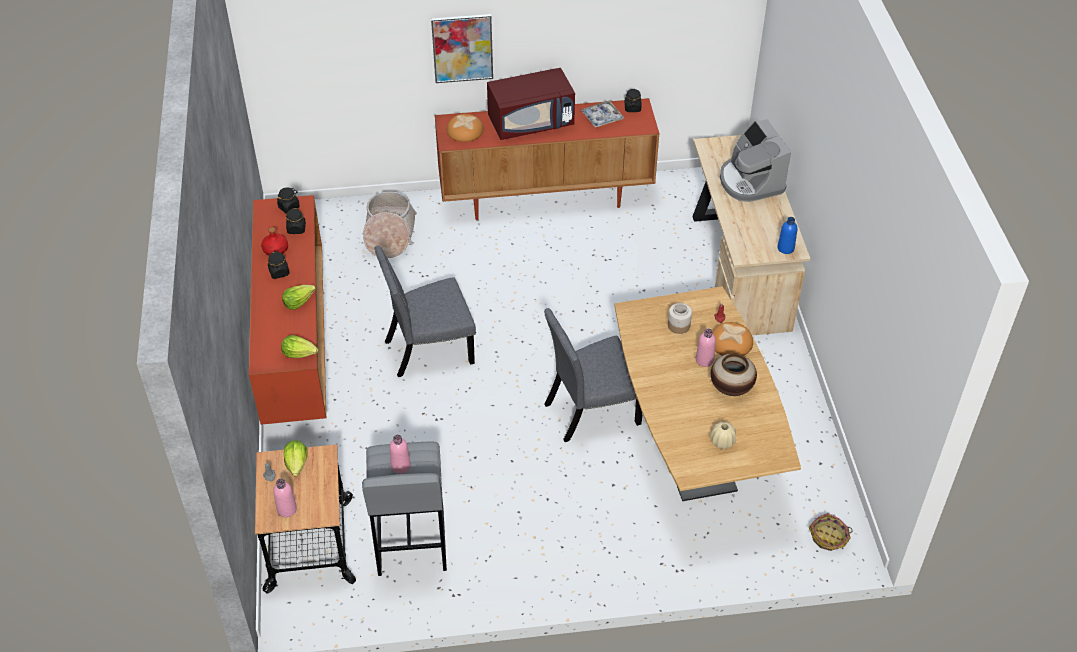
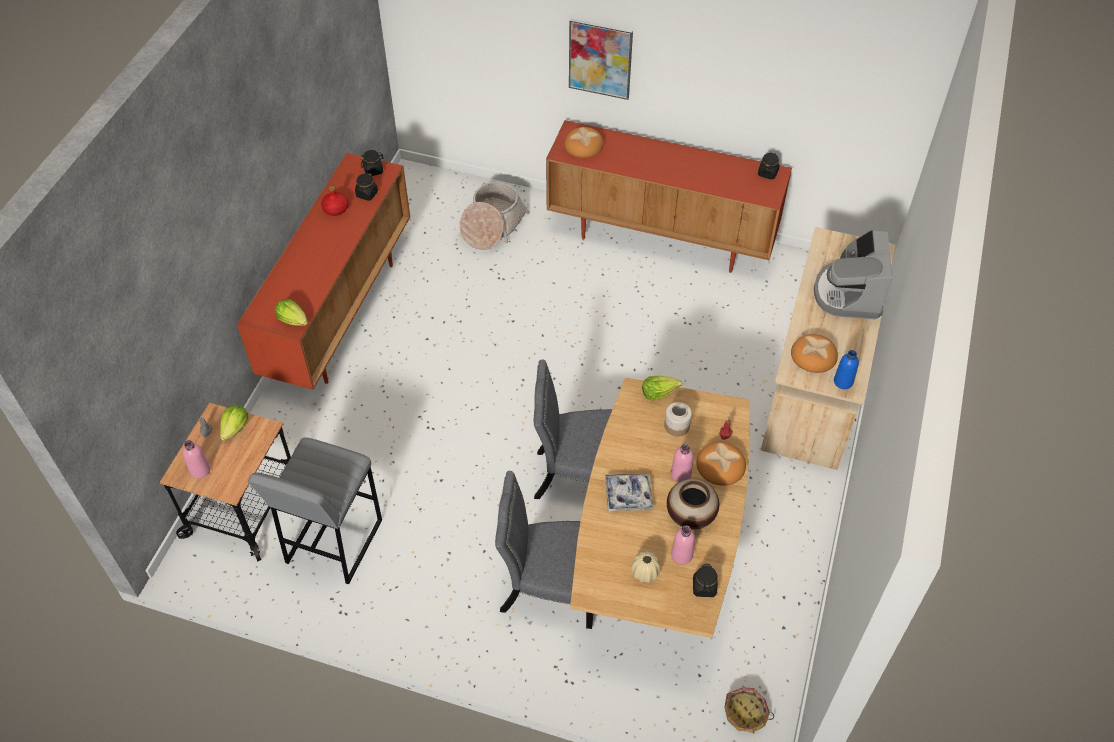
camera: 25 degrees right, 5 degrees up
black jar [268,251,289,279] -> black jar moved to [693,563,718,597]
lettuce [282,285,316,310] -> lettuce moved to [642,376,682,400]
grey chair [375,245,476,377] -> grey chair moved to [495,471,593,629]
pink bottle [390,435,411,474] -> pink bottle moved to [671,526,695,565]
red microwave [487,68,575,140] -> none
tray [581,100,624,128] -> tray moved to [605,473,654,511]
none -> bread [791,334,838,373]

